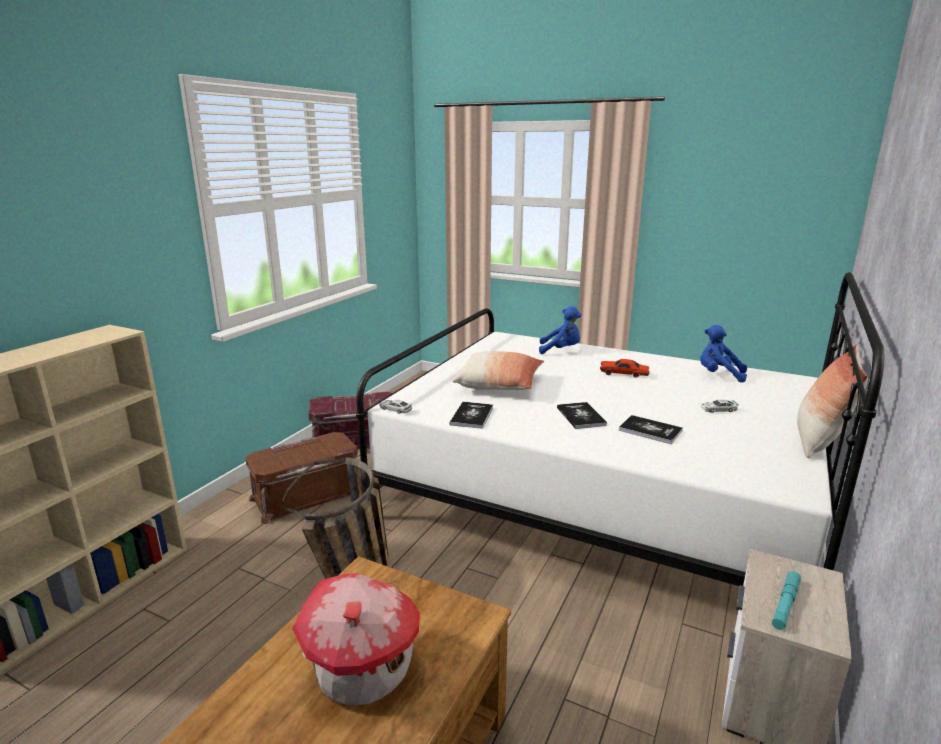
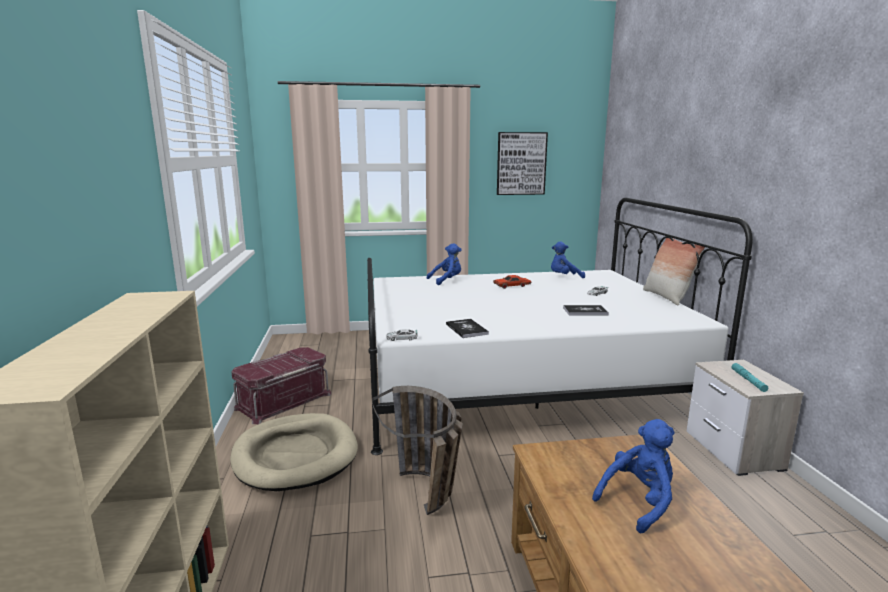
camera: 35 degrees left, 5 degrees down
brown storage box [245,432,358,524] -> beige dog bed [230,413,358,491]
toy house [292,573,420,706] -> blue plush toy [592,419,675,533]
pillow [452,351,544,390] -> none
book [557,402,607,429] -> none
none -> picture [497,132,548,195]

